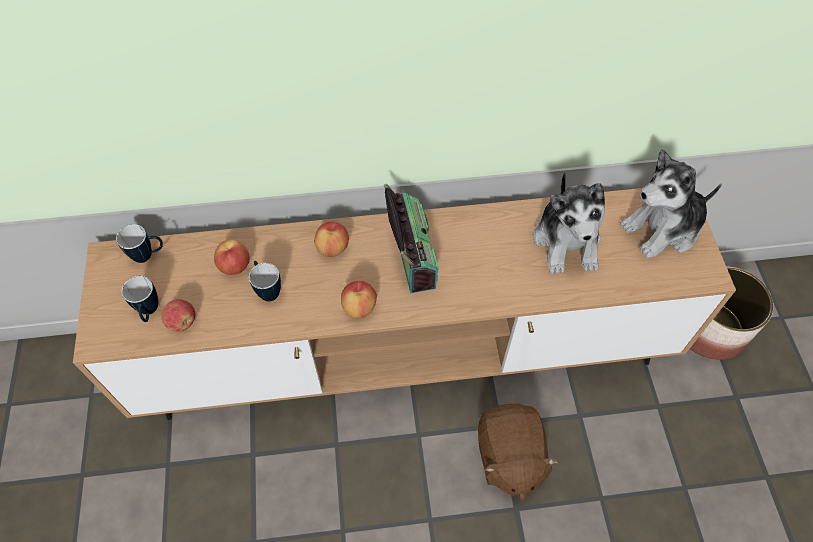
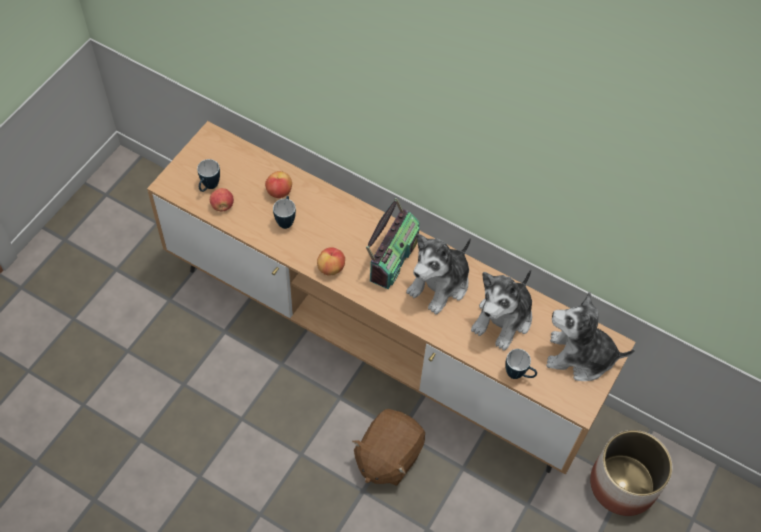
camera: 35 degrees right, 0 degrees up
mug [116,224,163,263] -> mug moved to [505,349,537,379]
apple [314,222,349,257] -> none
none -> plush toy [406,234,471,315]

